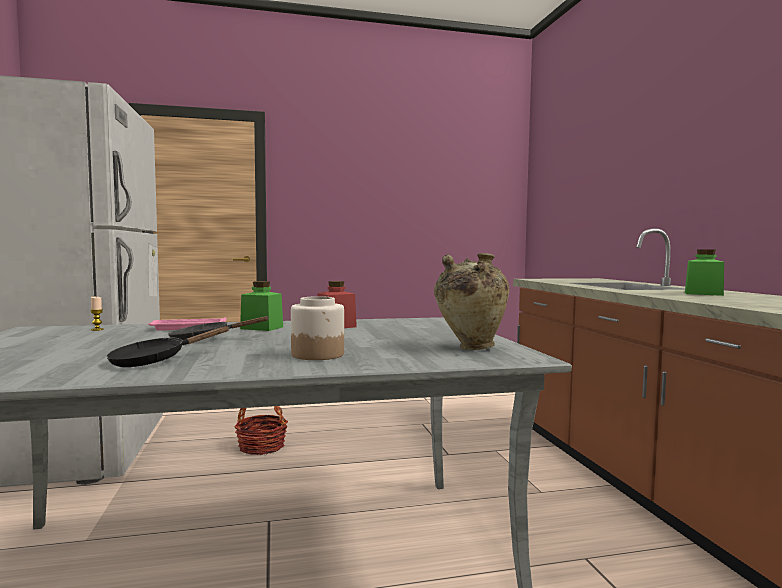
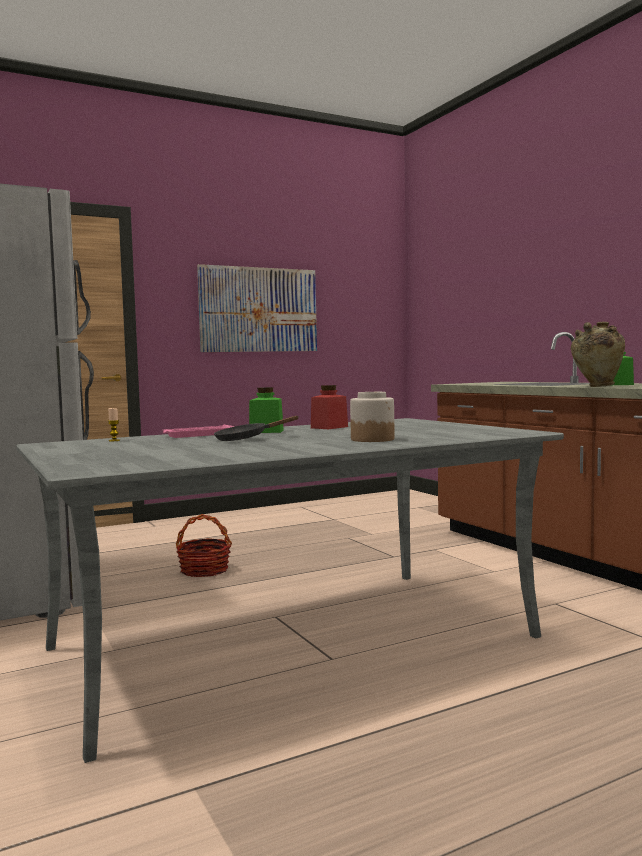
camera: 15 degrees left, 0 degrees up
black frying pan [106,326,230,367] -> none
beige vase [434,253,510,350] -> beige vase moved to [571,322,625,387]
none -> picture [197,264,317,352]

